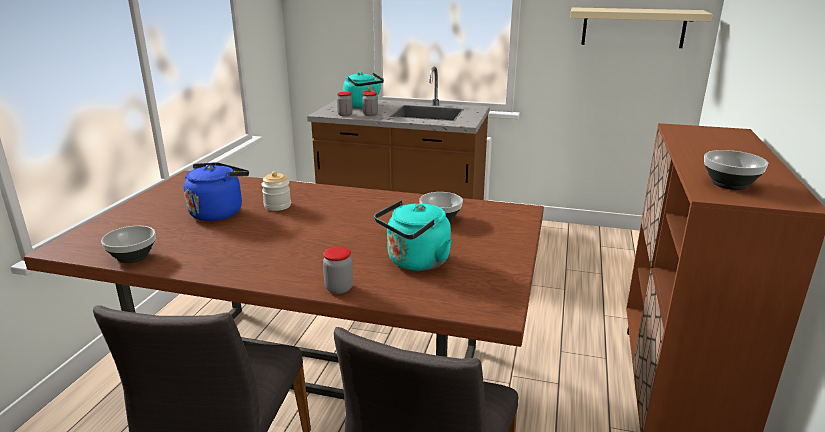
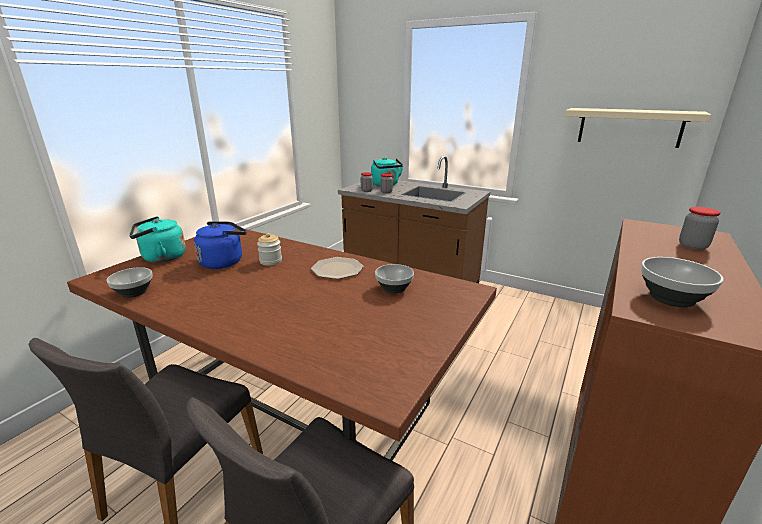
camera: 15 degrees right, 0 degrees up
jar [323,247,353,294] -> jar moved to [679,207,721,250]
turquoise kettle [374,200,452,271] -> turquoise kettle moved to [129,216,186,263]
none -> plate [311,257,364,279]

